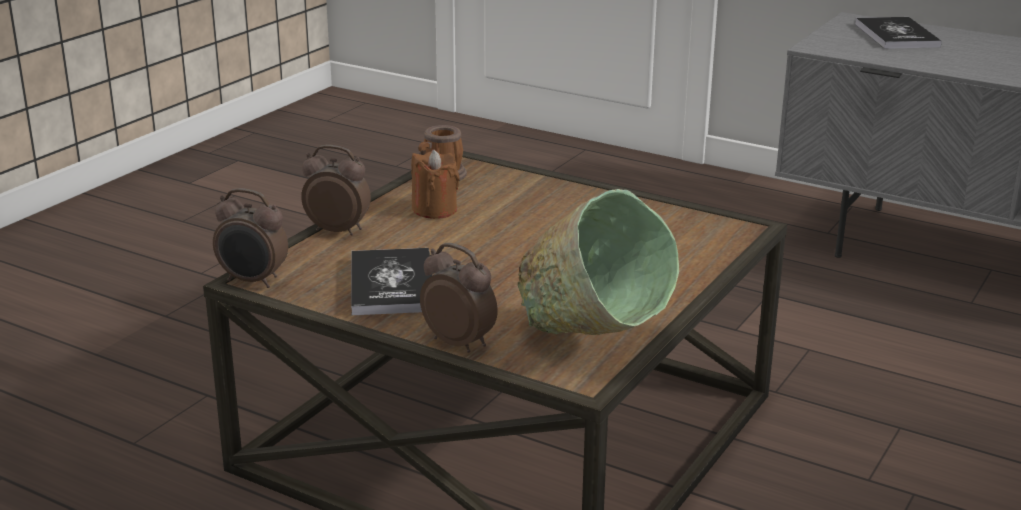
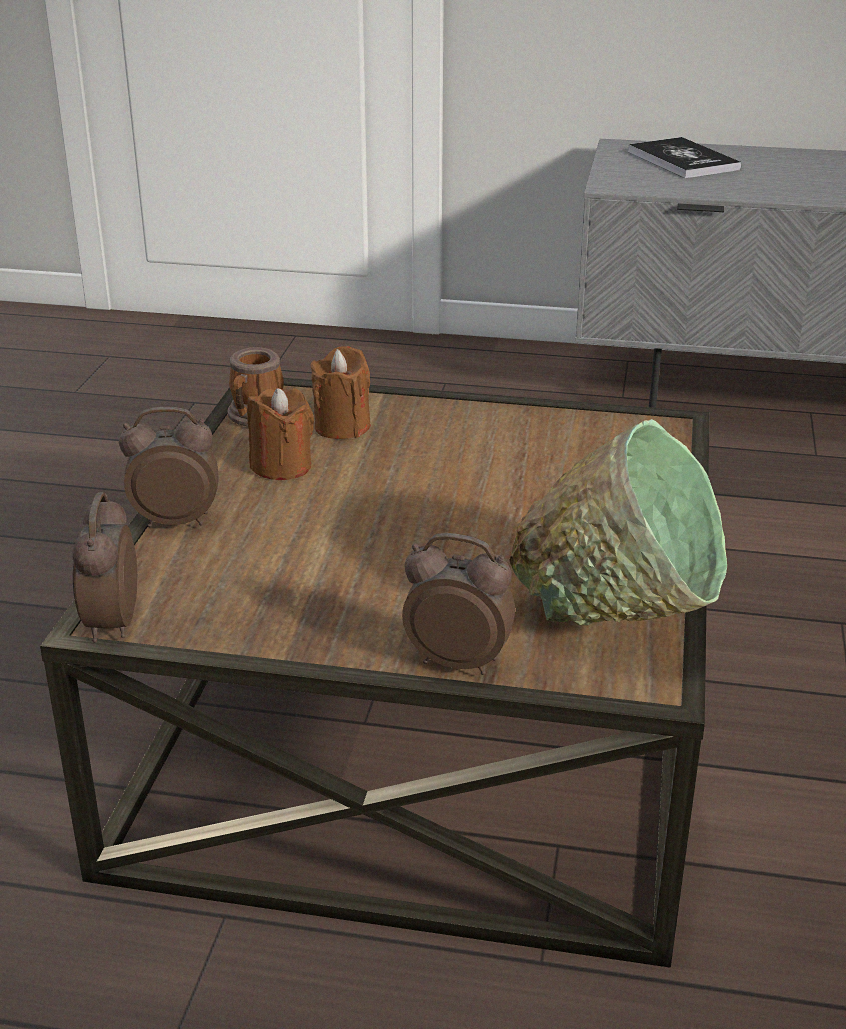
camera: 20 degrees left, 5 degrees up
alarm clock [213,188,288,288] -> alarm clock turned 90 degrees clockwise [73,492,137,643]
book [351,248,432,315] -> none
none -> brown candle [310,346,371,439]

